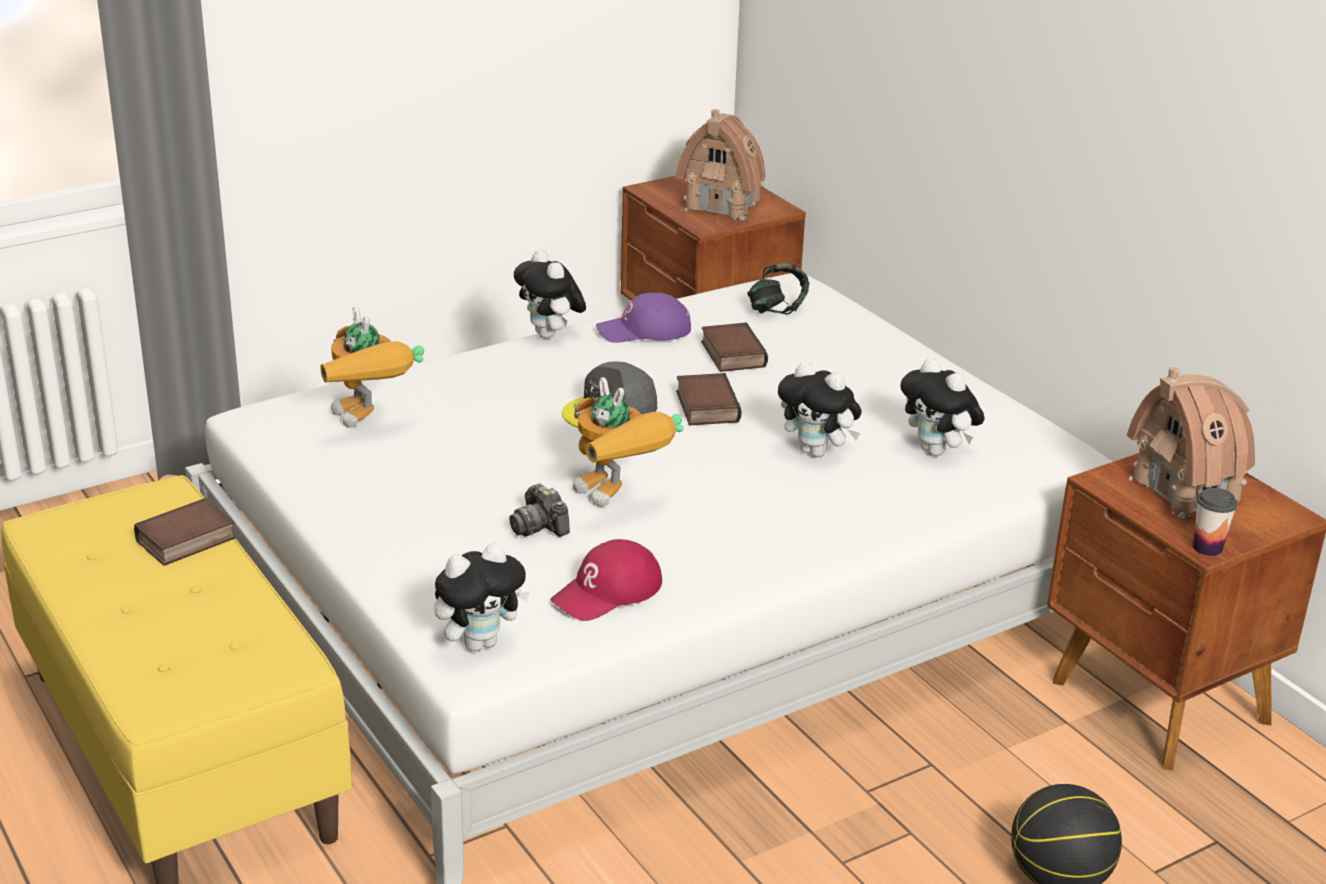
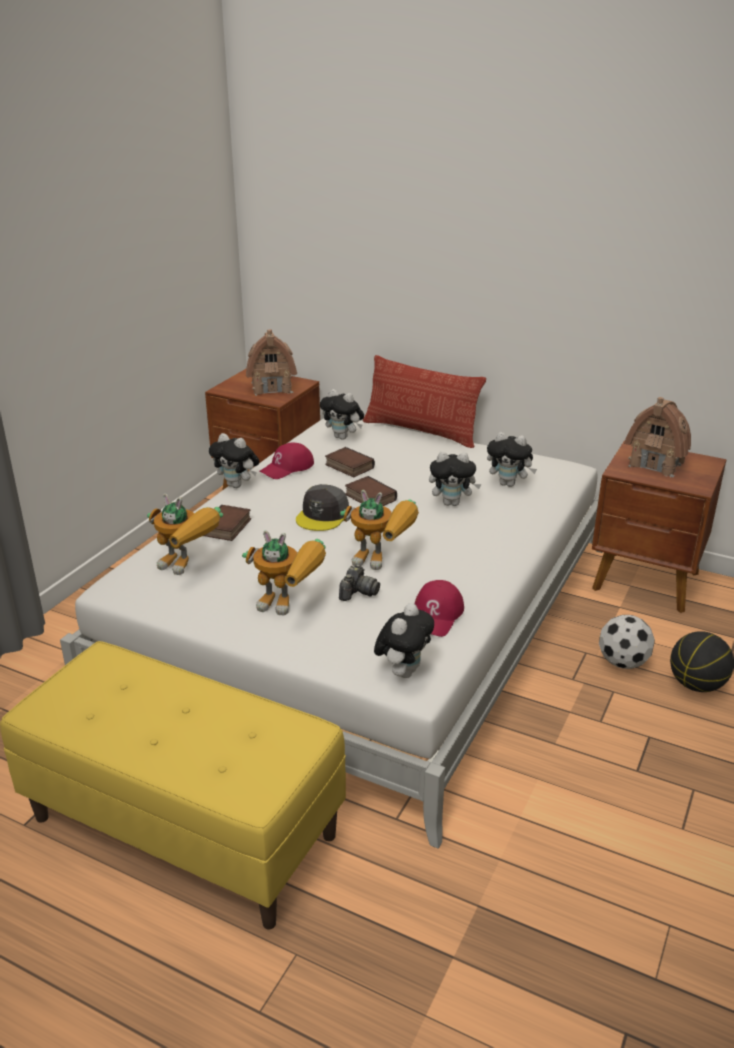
camera: 30 degrees left, 0 degrees up
book [134,498,236,566] -> book moved to [204,505,251,541]
camera [509,484,570,537] -> camera turned 90 degrees counterclockwise [339,564,380,601]
purple cap [596,293,691,343] -> red cap [260,443,314,479]
headphones [747,263,809,315] -> plush toy [320,389,364,440]
cup [1193,488,1237,556] -> none
none -> toy robot [242,530,326,615]
none -> pillow [363,355,486,448]
none -> football [599,615,655,669]

